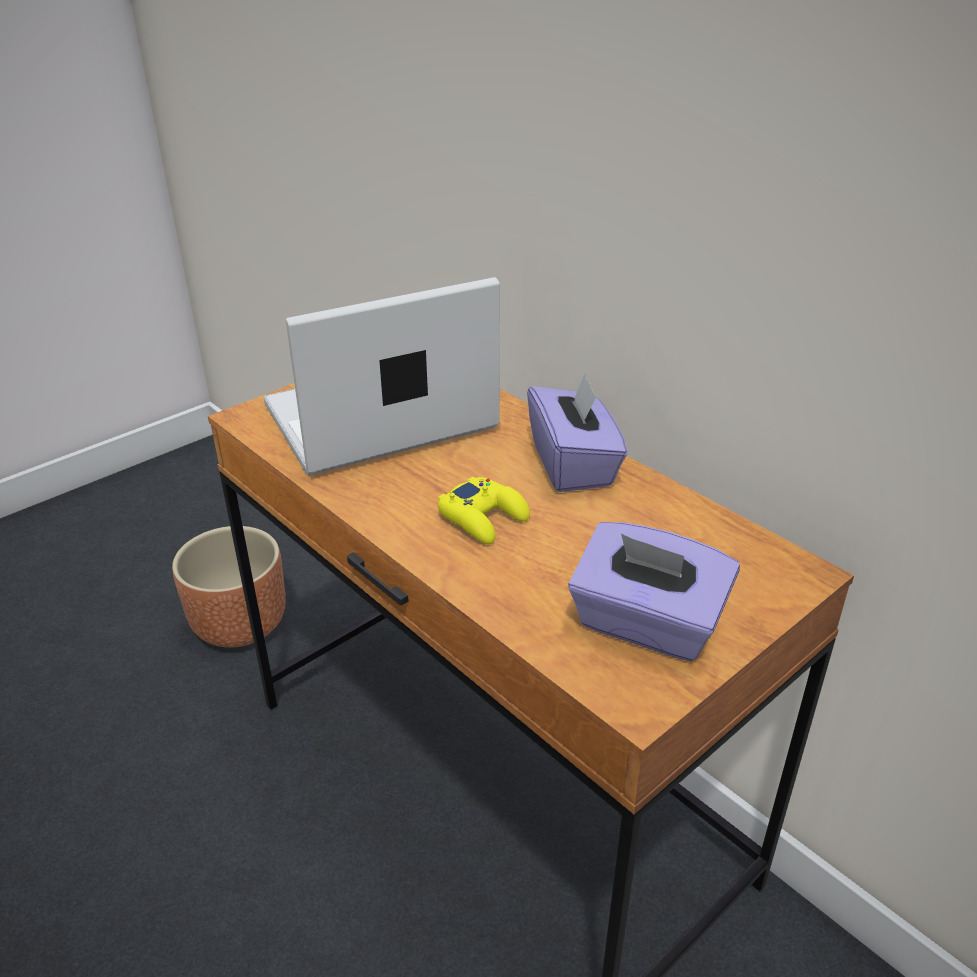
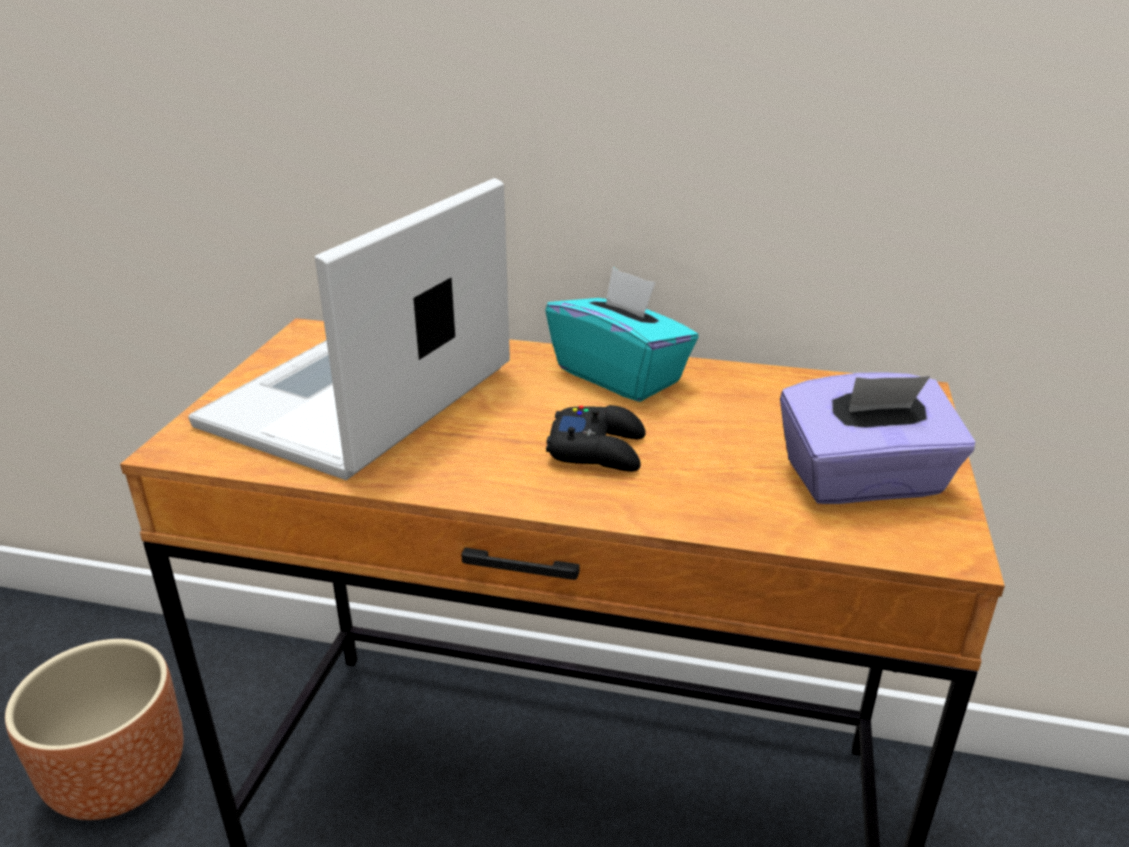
camera: 35 degrees left, 5 degrees down
yellow game controller [438,477,530,544] -> black game controller [546,405,646,472]
purple tissue box [527,372,628,492] -> turquoise tissue box [545,267,699,402]

